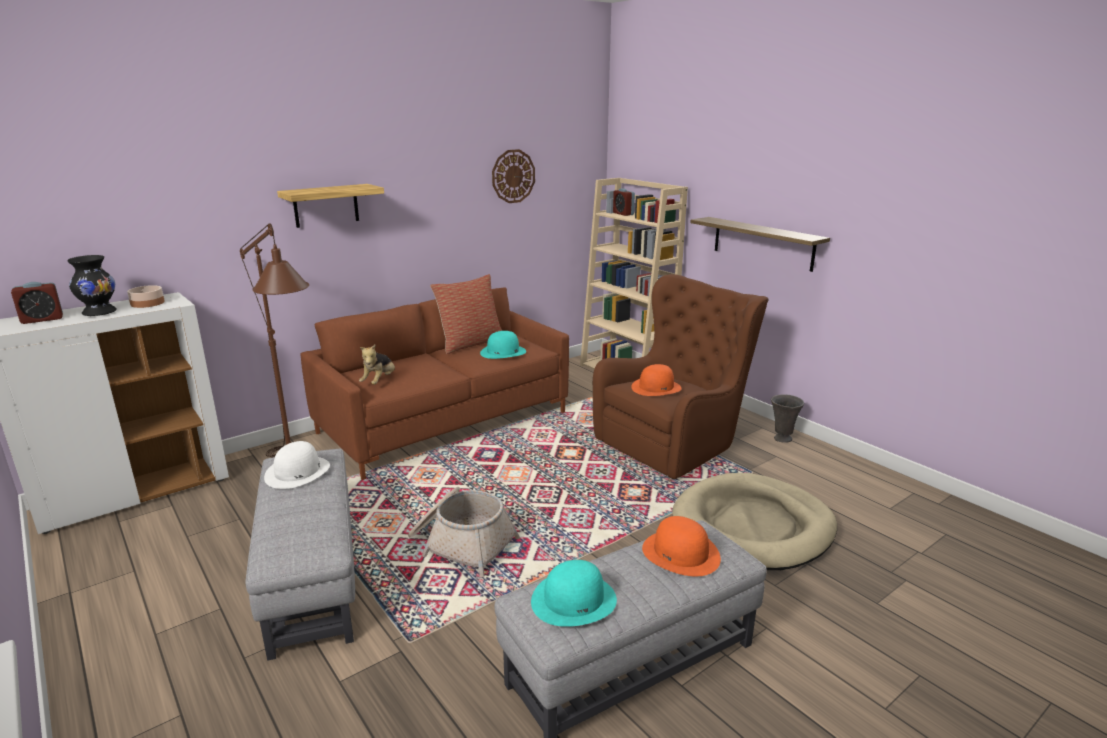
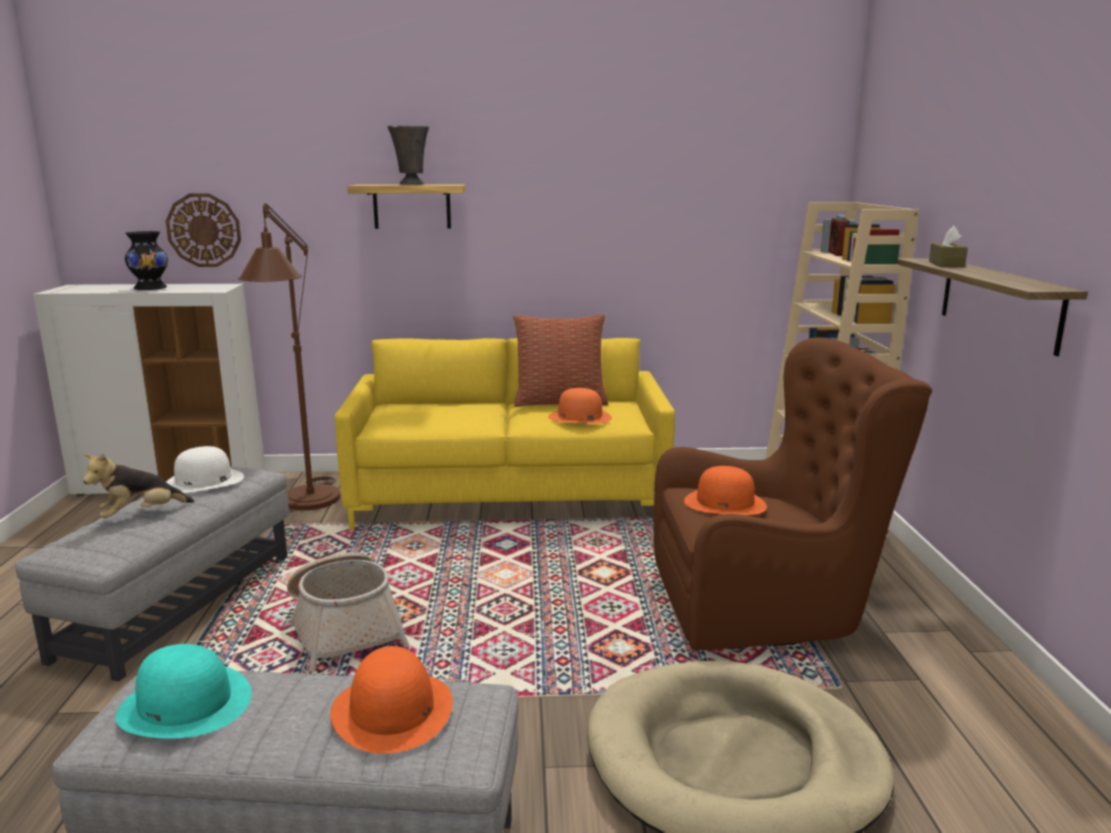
camera: 35 degrees right, 5 degrees down
alarm clock [11,282,63,324] -> none
bowl [127,285,165,308] -> none
brown sofa [300,288,569,480] -> yellow sofa [335,338,675,530]
plush toy [359,345,395,385] -> plush toy moved to [83,454,194,518]
turquoise hat [480,331,526,359] -> orange hat [548,388,612,424]
wall clock [492,149,535,203] -> wall clock moved to [166,194,241,267]
grey vase [771,394,804,443] -> grey vase moved to [387,125,429,185]
none -> brown tissue box [929,226,968,267]

